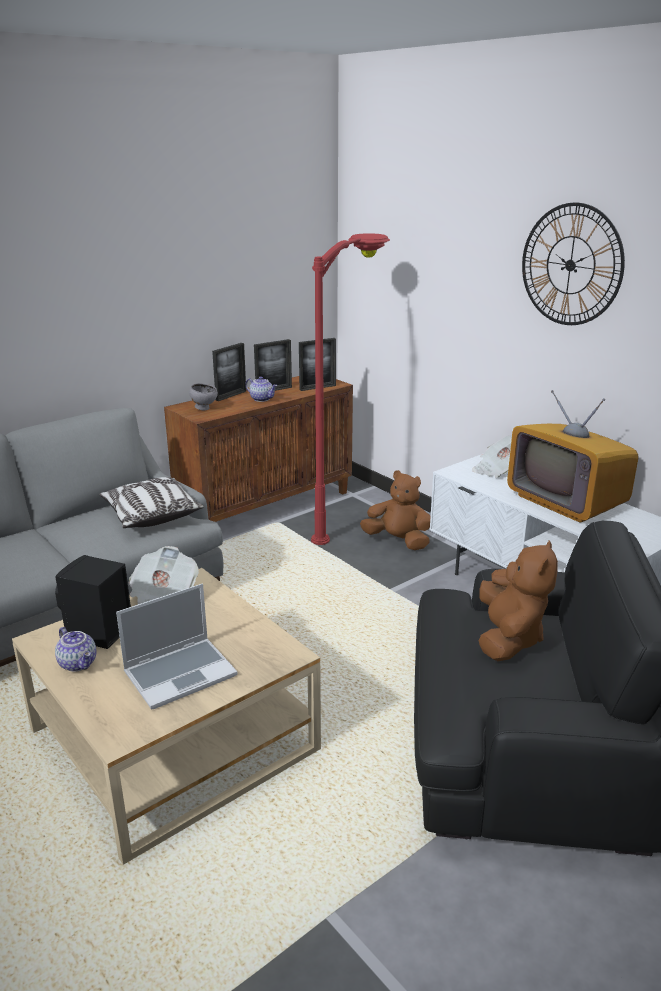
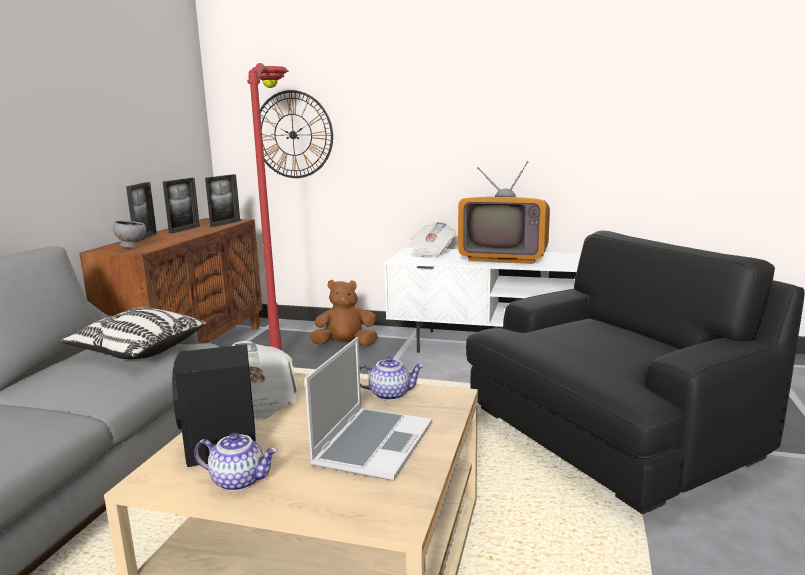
camera: 35 degrees left, 10 degrees down
teapot [245,376,277,402] -> teapot moved to [359,356,424,401]
brown plush toy [479,540,558,661] -> none
wall clock [522,203,625,325] -> wall clock moved to [260,90,333,178]

